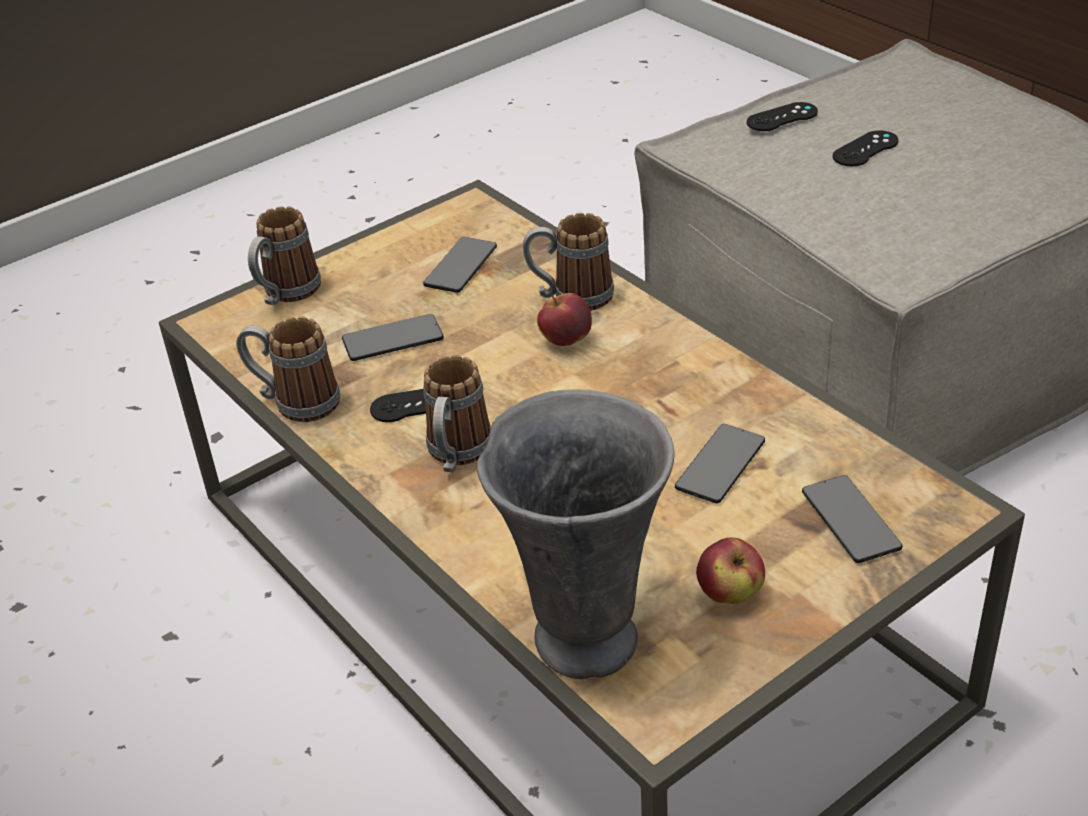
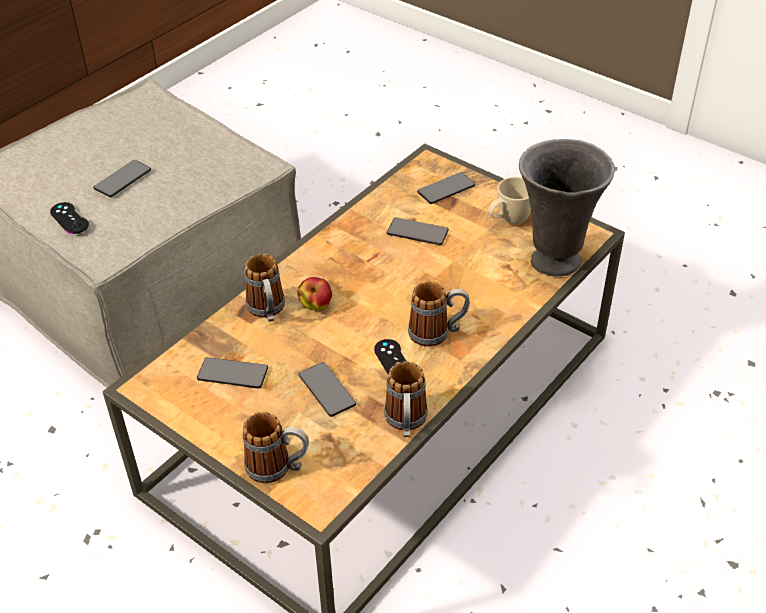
camera: 105 degrees left, 5 degrees up
apple [696,538,765,604] -> beige mug [488,177,531,224]
black game controller [832,130,899,166] -> phone [93,160,151,197]

